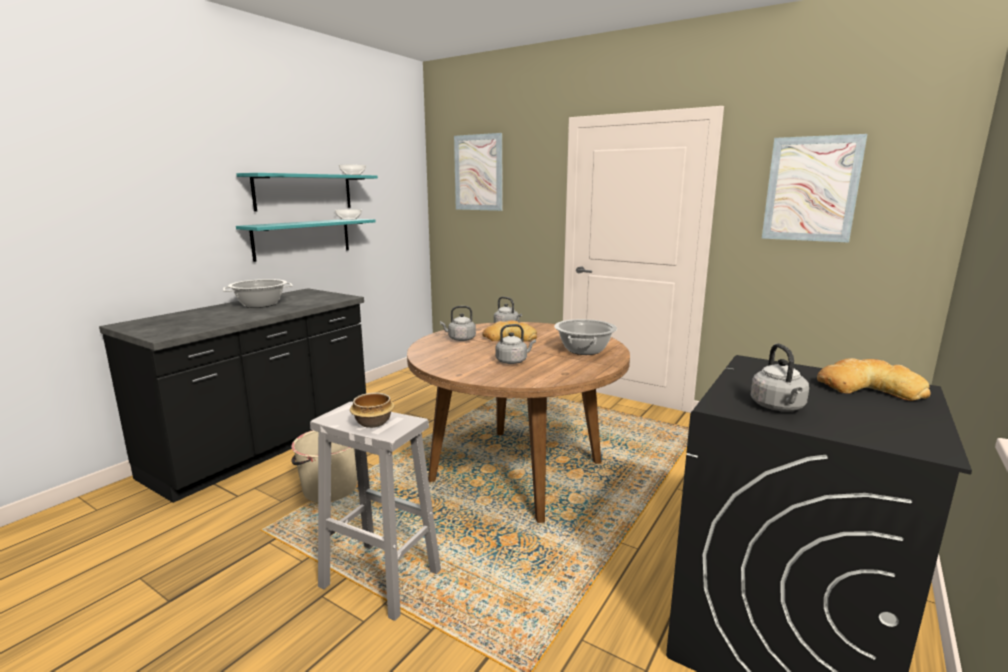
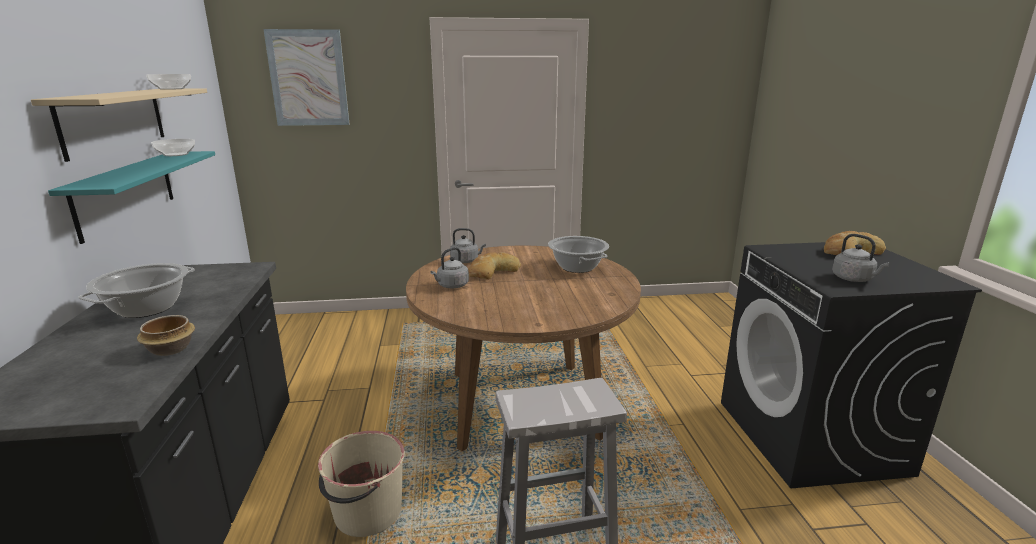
camera: 40 degrees left, 5 degrees up
turquoise shelf [236,173,378,212] -> beige shelf [31,88,207,162]
bowl [350,393,395,428] -> bowl moved to [137,315,195,356]
grey kettle [495,324,536,364] -> none
picture [762,134,867,243] -> none

